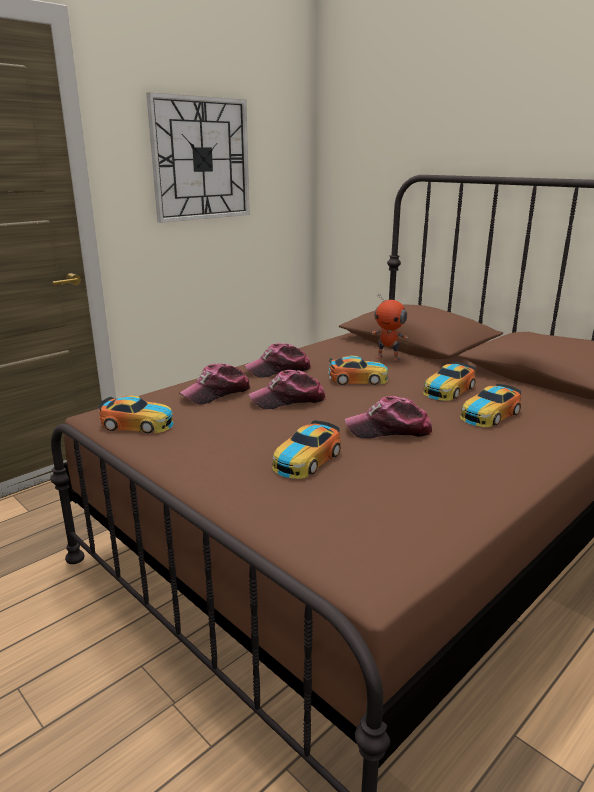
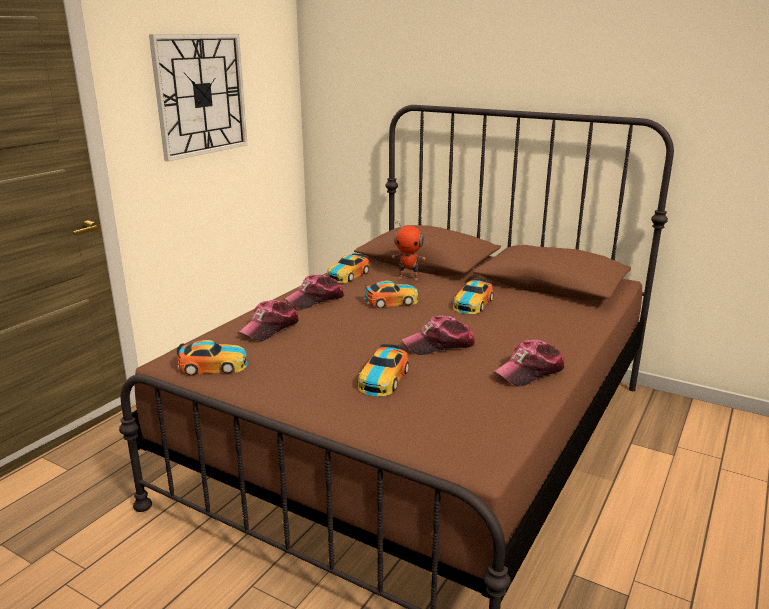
camera: 15 degrees left, 0 degrees up
cap [248,370,326,409] -> cap moved to [493,340,565,386]
toy car [460,384,521,427] -> toy car moved to [327,253,369,283]

